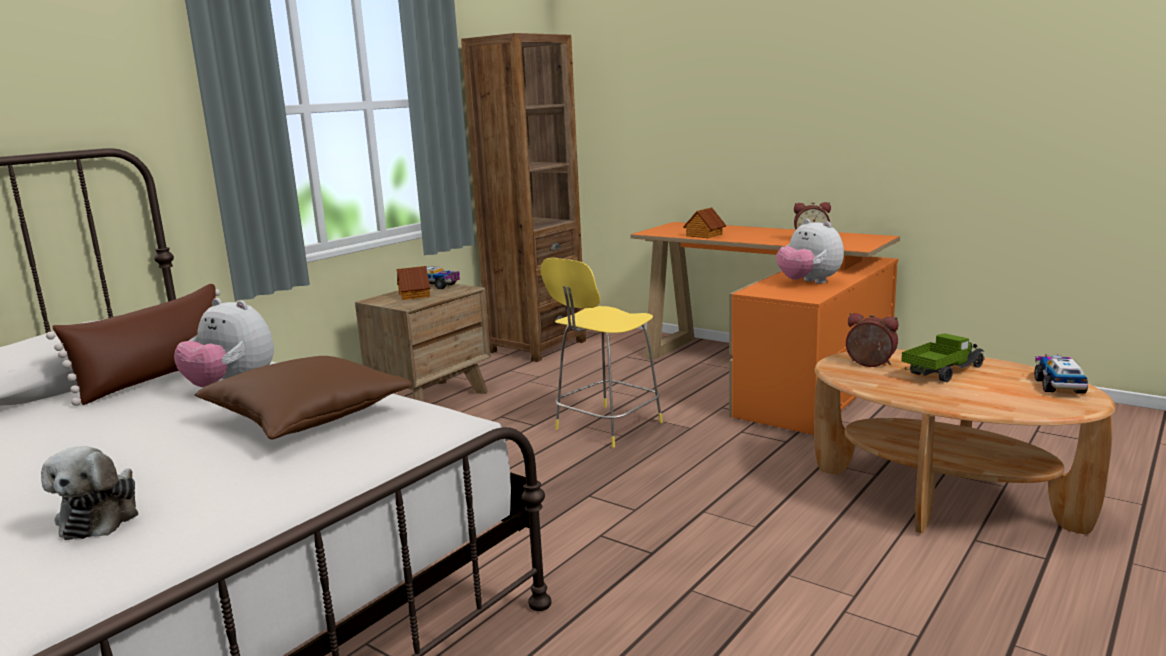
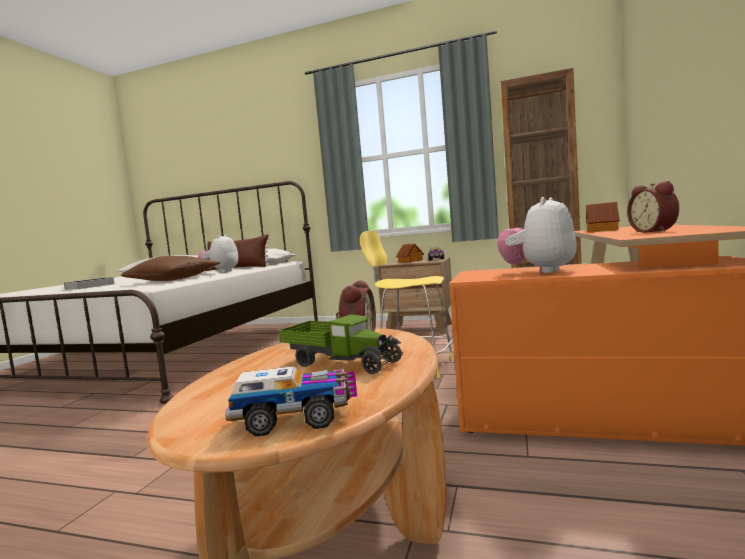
camera: 70 degrees right, 10 degrees down
plush toy [41,446,138,540] -> book [64,277,115,290]

